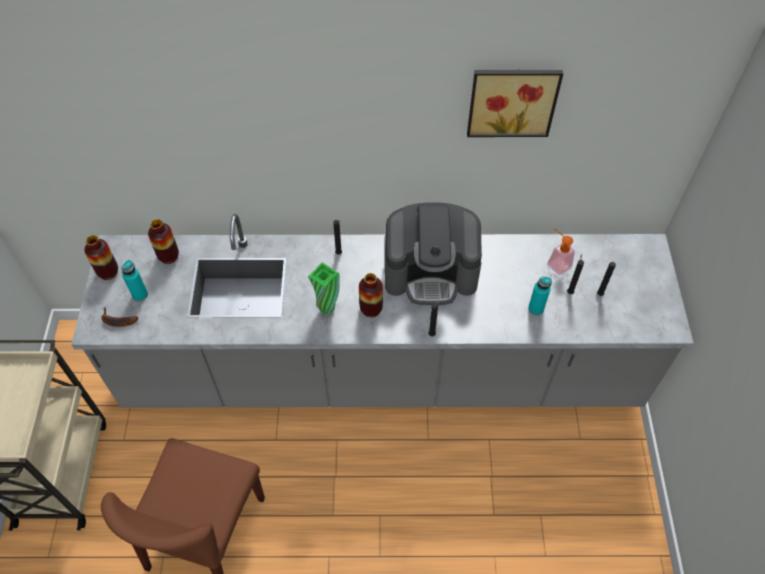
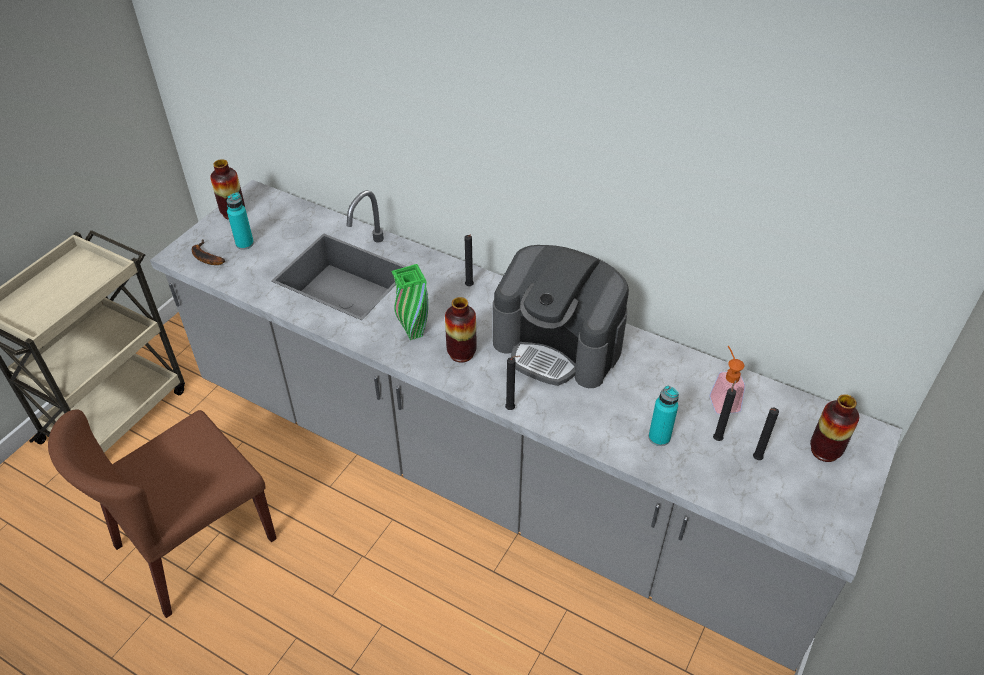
camera: 30 degrees right, 10 degrees down
vase [148,219,179,264] -> vase moved to [810,394,859,462]
picture [467,69,563,137] -> none

